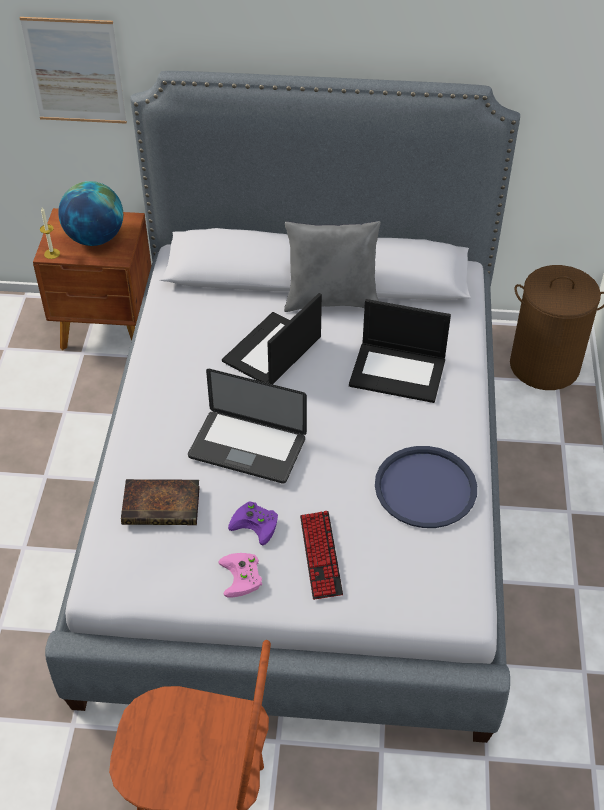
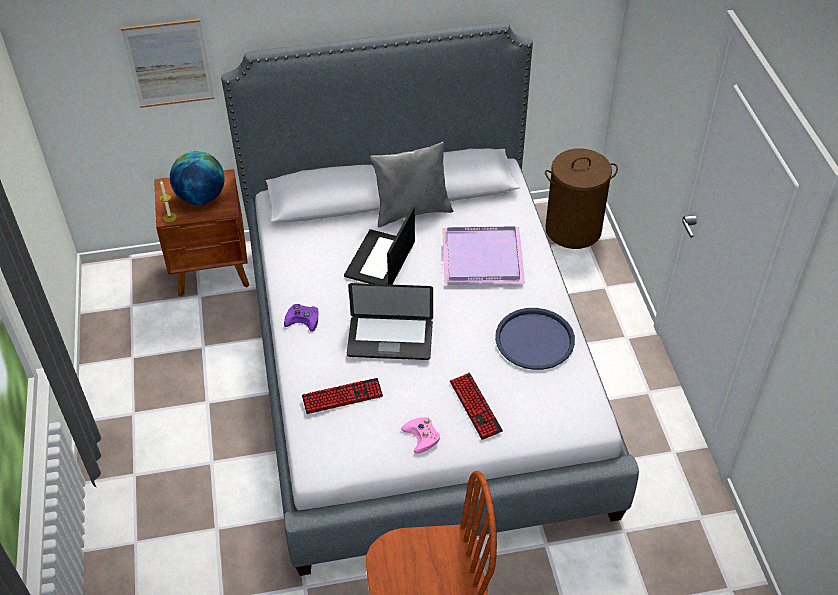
camera: 15 degrees left, 0 degrees up
book [121,479,200,525] -> keyboard [302,378,383,414]
purple game controller [228,501,278,545] -> purple game controller moved to [284,304,319,332]
laptop [349,299,451,403] -> purple tray [442,226,525,285]

